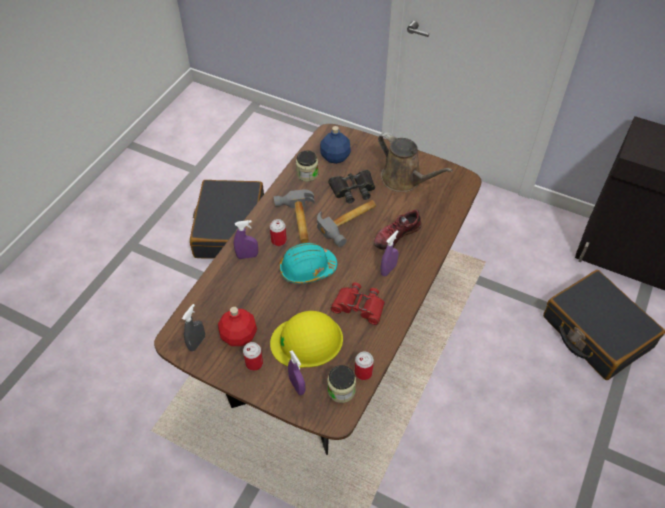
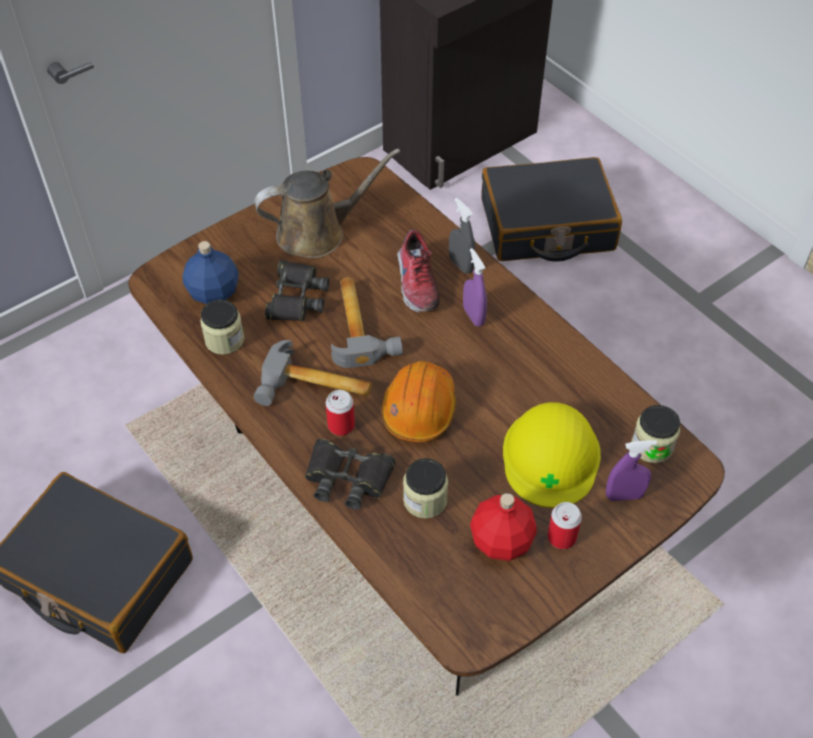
camera: 65 degrees left, 0 degrees up
grey spray bottle [182,304,205,351] -> grey spray bottle moved to [449,198,476,274]
purple spray bottle [234,220,258,259] -> black binoculars [305,439,396,510]
turquoise hard hat [279,243,337,284] -> orange hard hat [381,361,456,442]
red binoculars [331,283,385,325] -> none
can [355,351,374,380] -> none
none -> jar [403,458,448,518]

